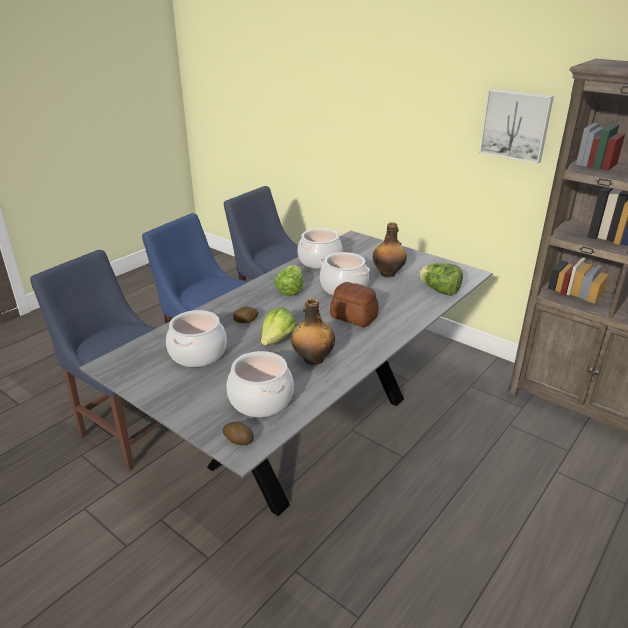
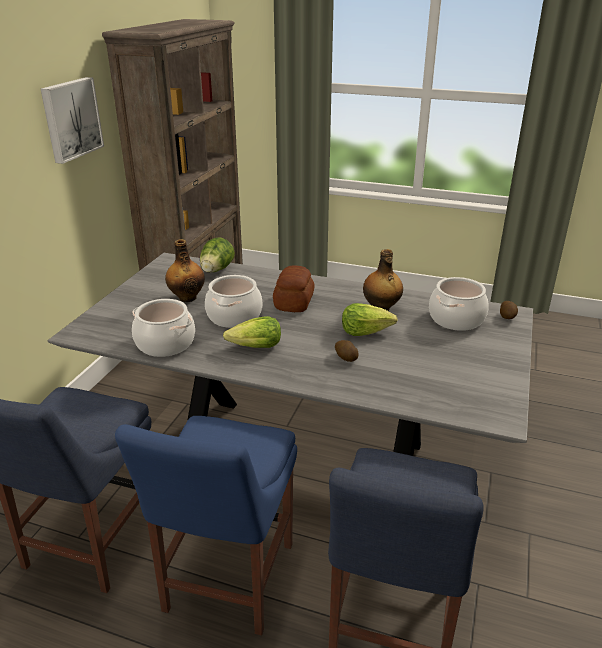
camera: 110 degrees left, 0 degrees up
cooking pot [166,310,227,367] -> none

